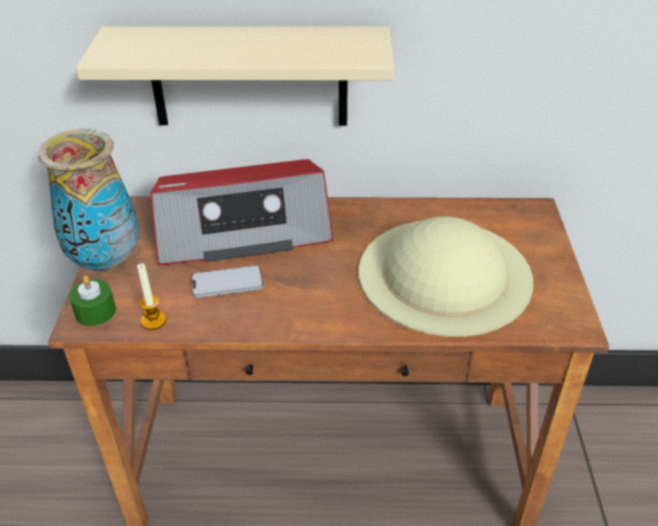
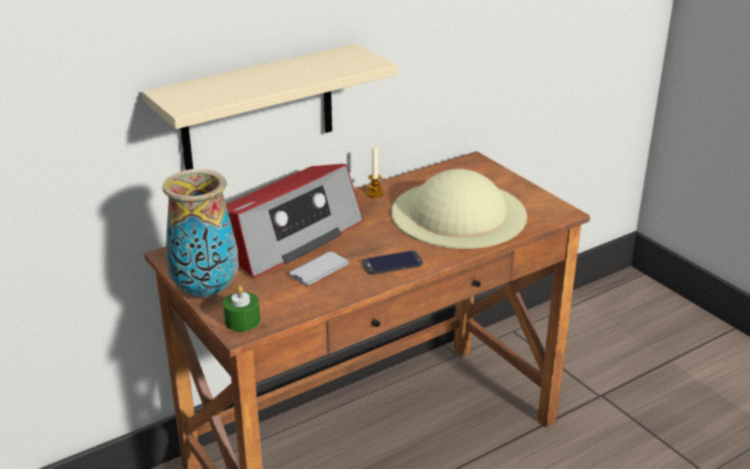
camera: 35 degrees left, 10 degrees down
candle [137,263,167,330] -> candle moved to [366,146,384,198]
none -> phone [362,251,423,275]

